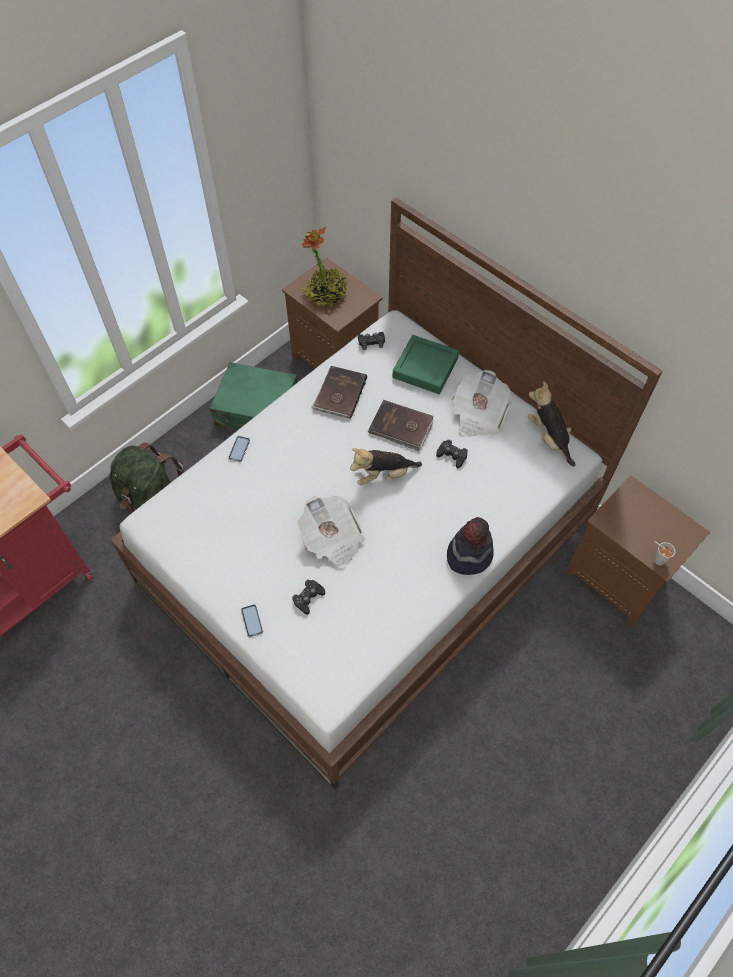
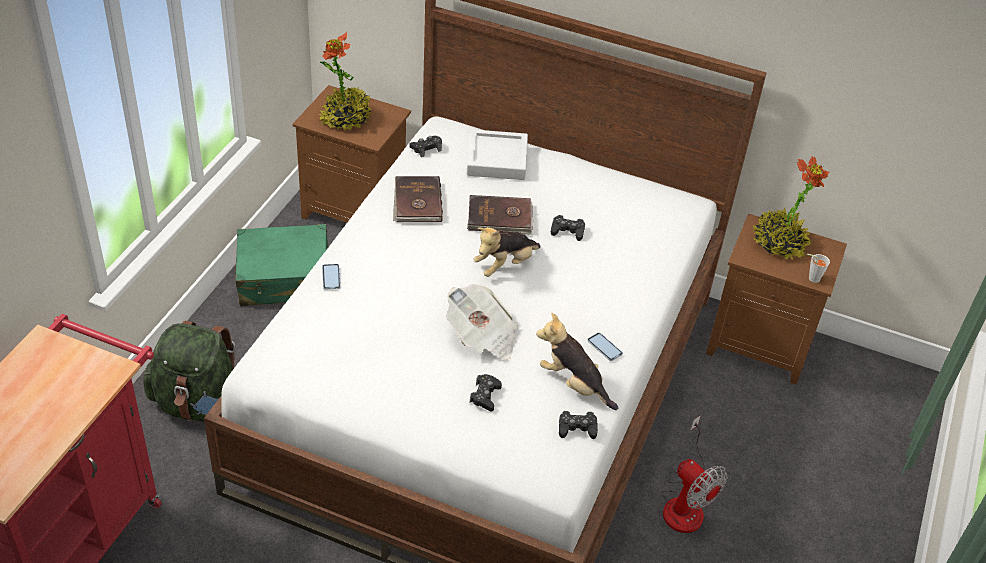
camera: 25 degrees left, 15 degrees down
phone [241,604,263,637] -> phone moved to [587,333,623,361]
green tray [392,335,459,394] -> grey tray [467,129,528,180]
hat [447,517,494,575] -> none
newspaper [452,370,512,437] -> none
plush toy [528,381,576,467] -> plush toy moved to [536,313,618,410]
none -> black game controller [559,411,598,439]
none -> fan [661,416,727,533]
none -> potted plant [753,156,829,260]

